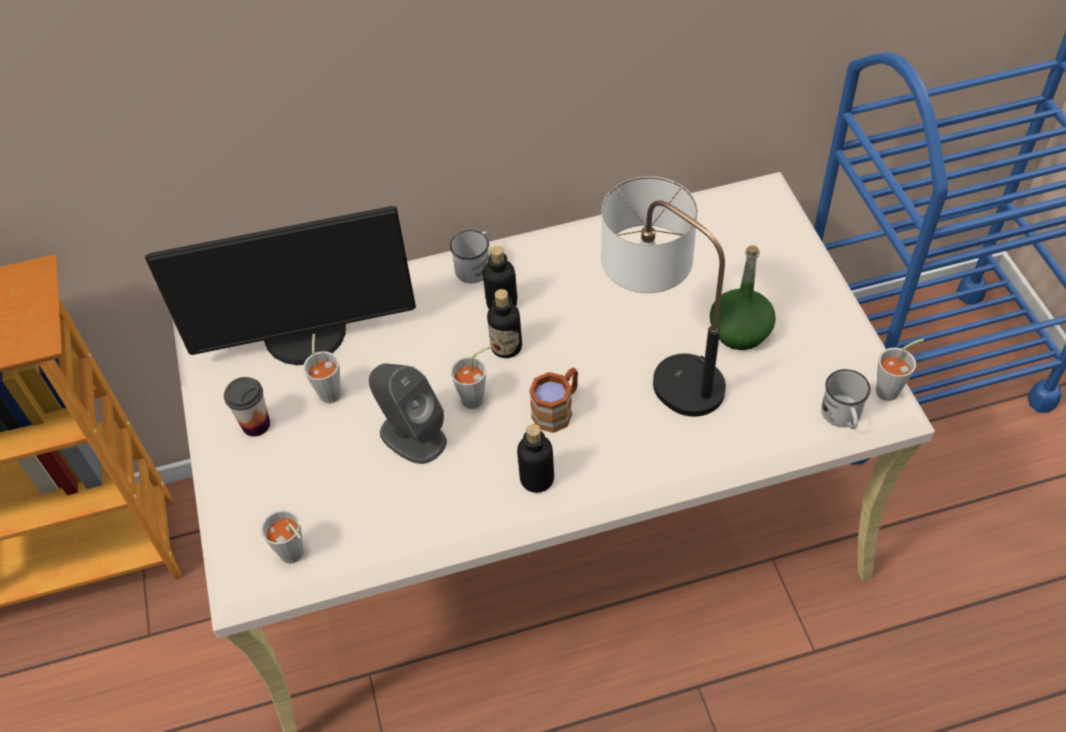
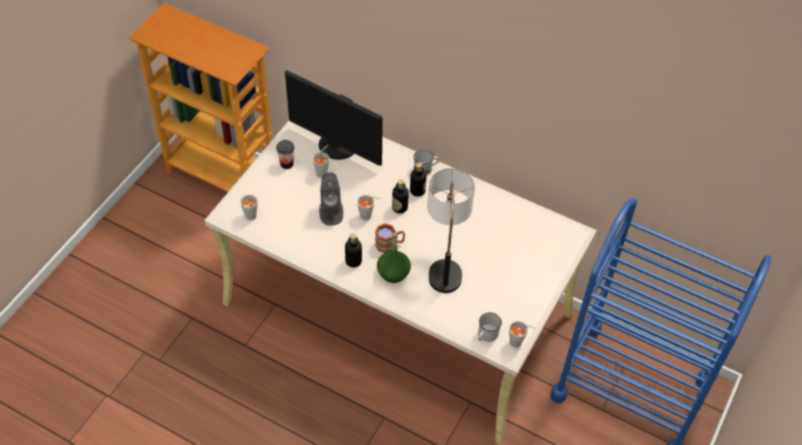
camera: 40 degrees right, 0 degrees up
green bottle [710,246,776,350] -> green bottle moved to [377,233,411,283]

